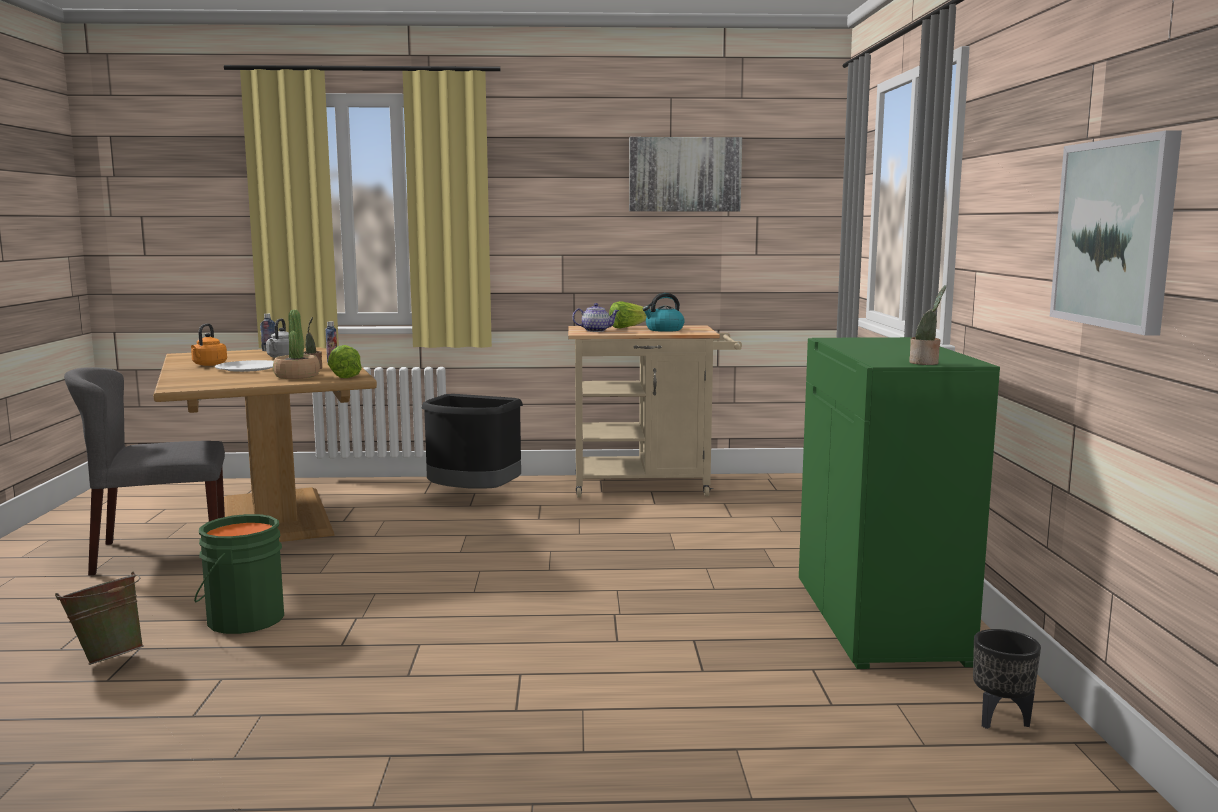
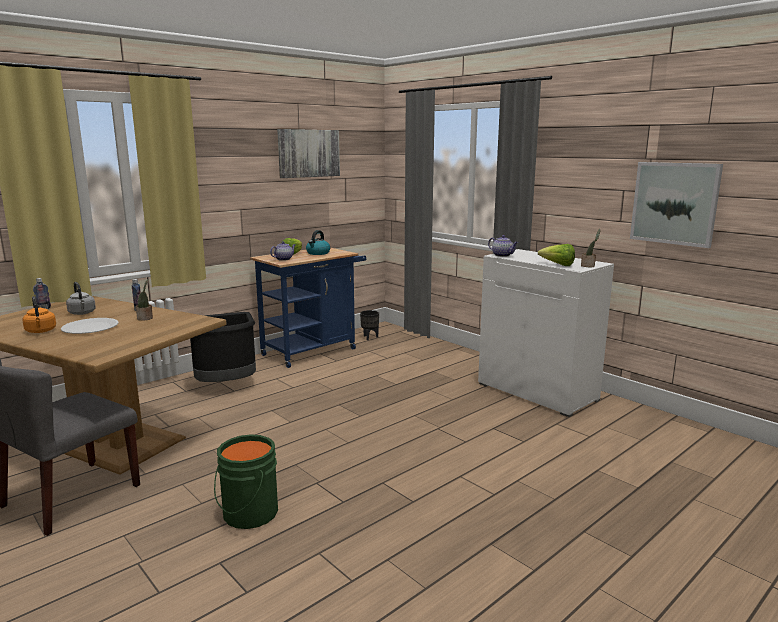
camera: 40 degrees left, 5 degrees up
green bucket [55,571,144,665] -> none
potted plant [273,310,320,379] -> none
lettuce [328,345,362,378] -> lettuce moved to [538,244,575,266]
beige cart [568,325,742,497] -> blue cart [250,248,366,368]
green cabinet [799,337,1000,669] -> white cabinet [478,249,614,417]
black planter [973,629,1041,729] -> black planter moved to [360,310,379,340]
none -> teapot [488,235,518,257]

